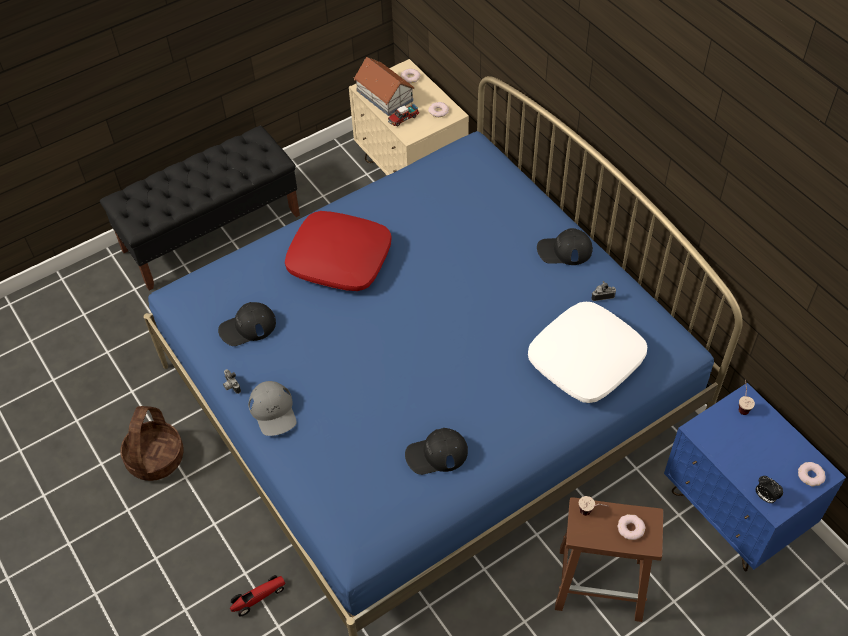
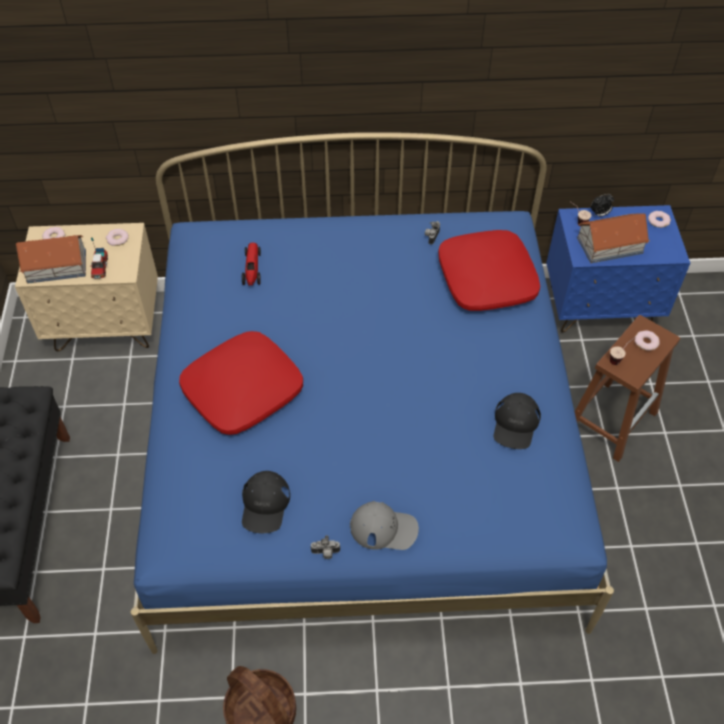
camera: 60 degrees left, 0 degrees up
toy car [230,575,286,616] -> toy car moved to [242,243,261,285]
white pillow [528,302,647,403] -> red pillow [438,230,540,311]
black cap [537,228,593,265] -> none
alarm clock [756,476,783,504] -> alarm clock moved to [591,194,614,217]
none -> toy house [577,213,650,263]

